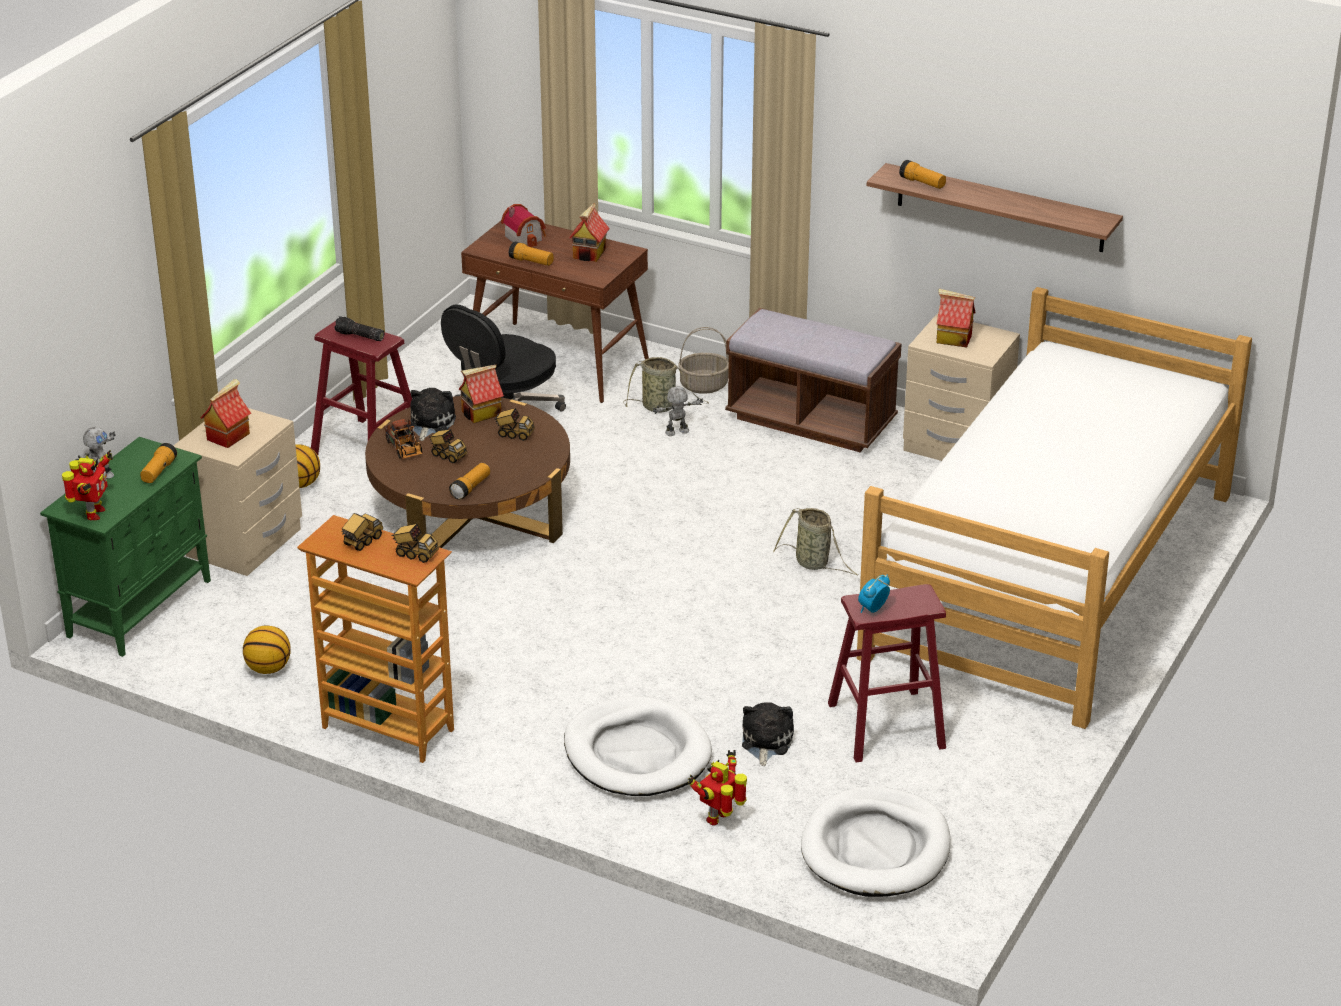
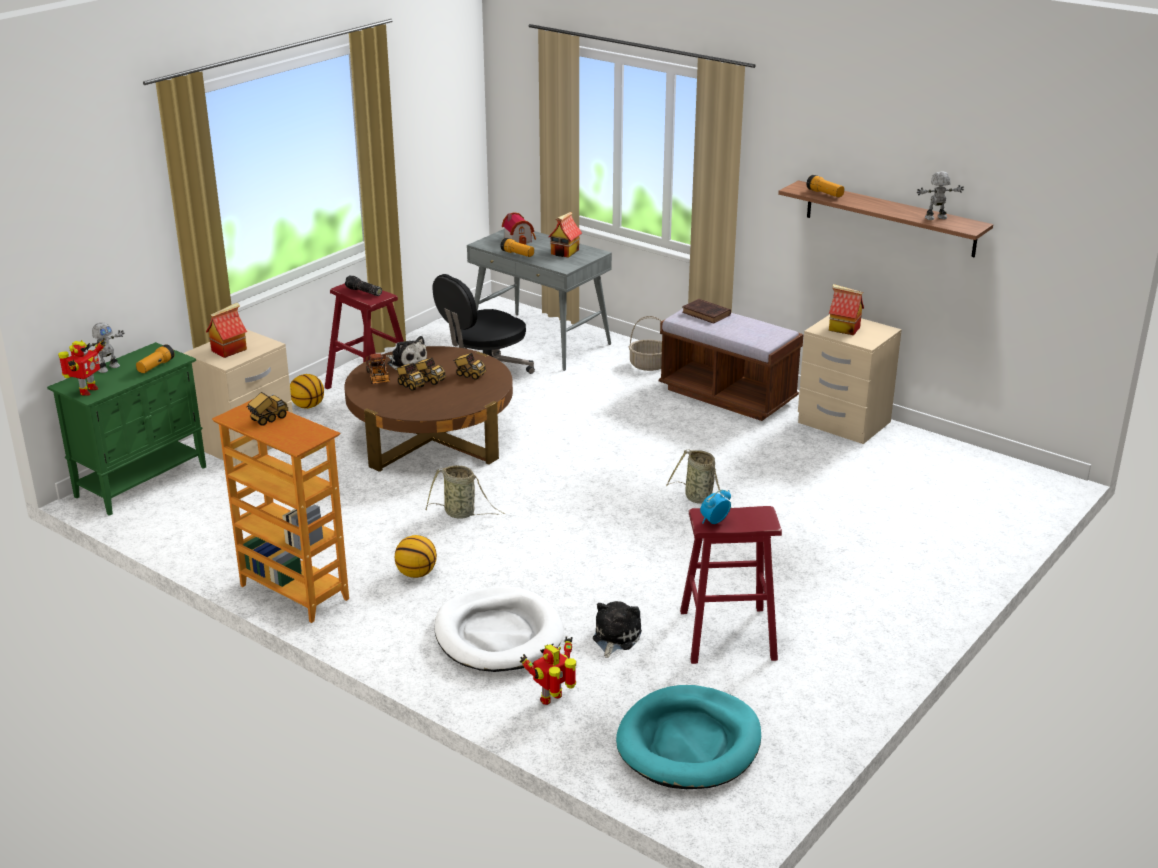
camera: 10 degrees right, 5 degrees down
basketball [243,626,291,674] -> basketball moved to [395,535,437,578]
toy truck [392,524,439,563] -> toy truck moved to [414,358,446,385]
plush toy [409,388,456,441] -> plush toy turned 105 degrees clockwise [386,336,427,370]
flashlight [449,463,490,500] -> none
toy house [459,365,504,423] -> none
brown desk [461,221,649,403] -> grey desk [467,229,612,371]
basket [623,357,709,412] -> basket moved to [426,465,505,519]
toy robot [653,386,703,436] -> toy robot moved to [917,172,964,220]
white dog bed [801,786,951,897] -> turquoise dog bed [616,685,761,789]
bed [857,287,1252,729] -> none
none -> brown book [682,299,731,324]

